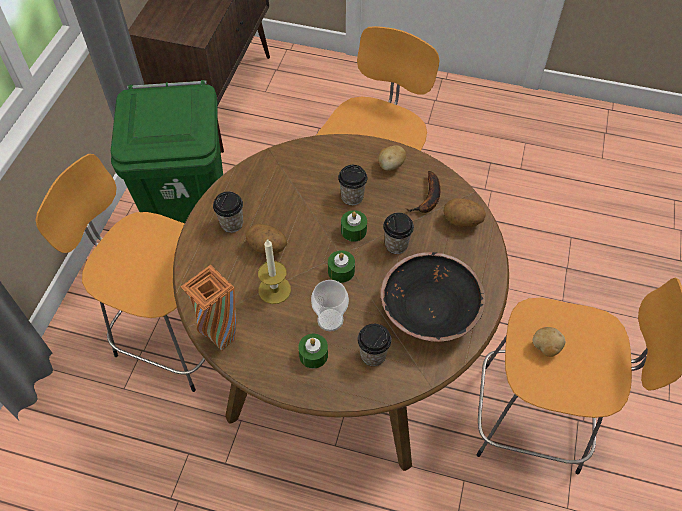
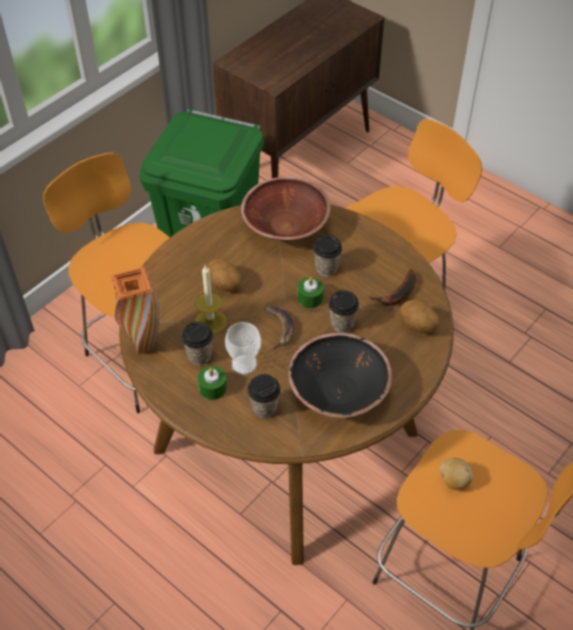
camera: 25 degrees right, 5 degrees down
cup [213,191,243,233] -> cup moved to [181,322,213,365]
green candle [328,250,355,283] -> banana [264,306,294,351]
potato [378,146,406,171] -> none
none -> brown bowl [241,177,331,241]

